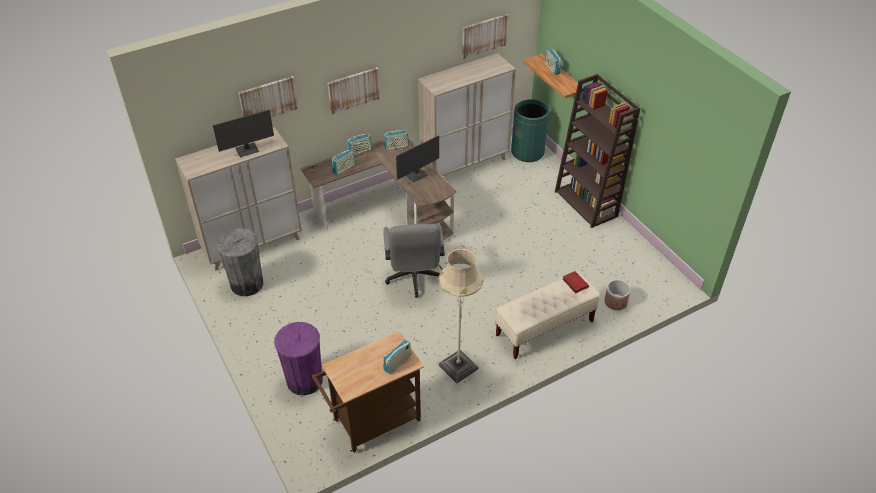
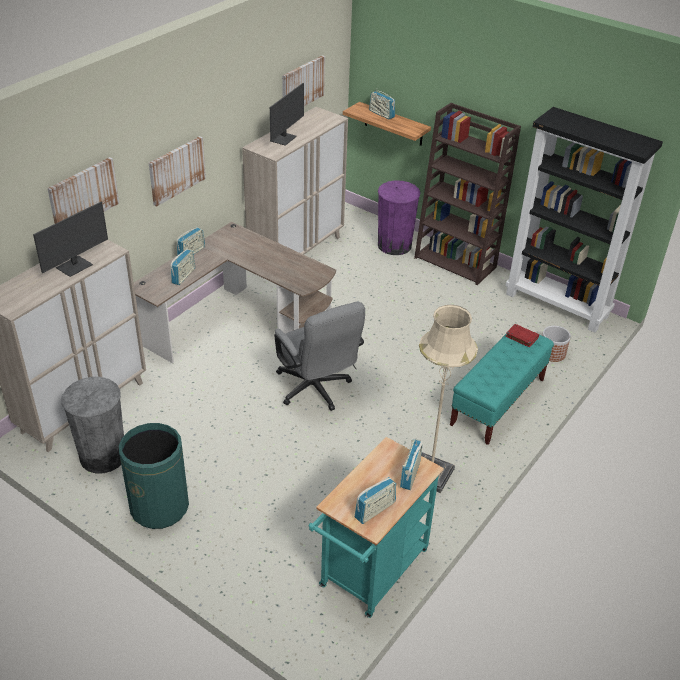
camera: 25 degrees left, 5 degrees down
purple trash can [274,322,323,396] -> purple trash can moved to [378,180,421,255]
brown cart [311,331,424,453] -> turquoise cart [308,437,444,618]
radio [384,130,409,150] -> radio moved to [354,477,396,524]
monitor [396,135,439,182] -> monitor moved to [270,83,304,146]
beige bench [496,272,600,359] -> turquoise bench [450,333,554,445]
green trash can [511,100,549,162] -> green trash can moved to [119,423,189,529]
none -> black bookcase [505,107,663,333]

